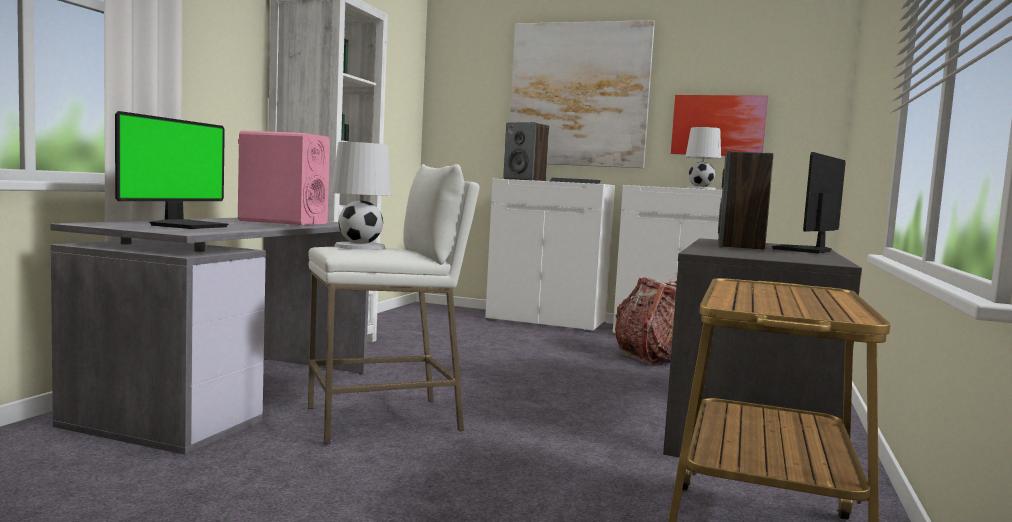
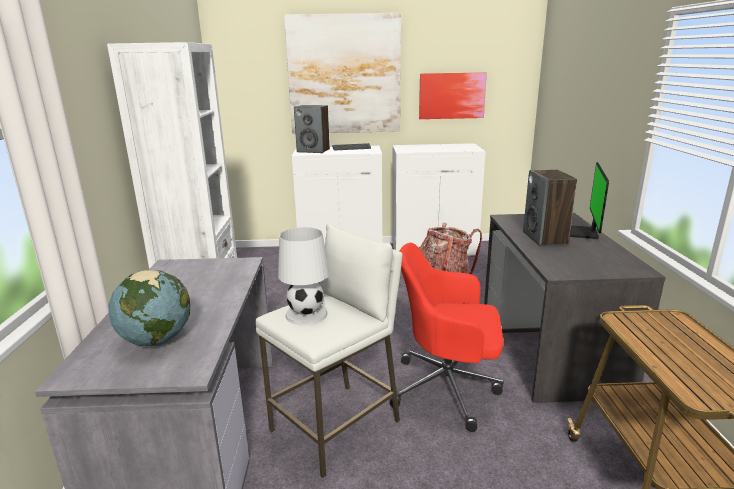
camera: 20 degrees left, 15 degrees up
monitor [115,111,228,229] -> globe [108,270,191,346]
pink speaker [238,130,330,225] -> none
white table lamp [685,127,721,190] -> none
none -> red office chair [390,243,504,432]

